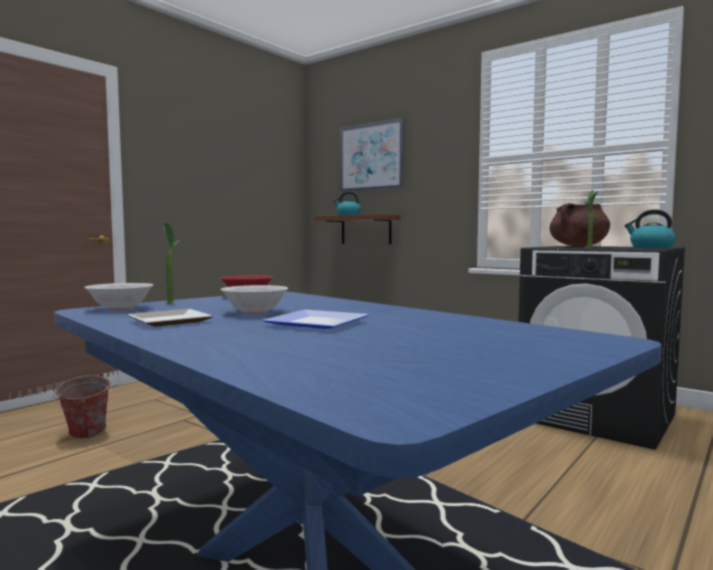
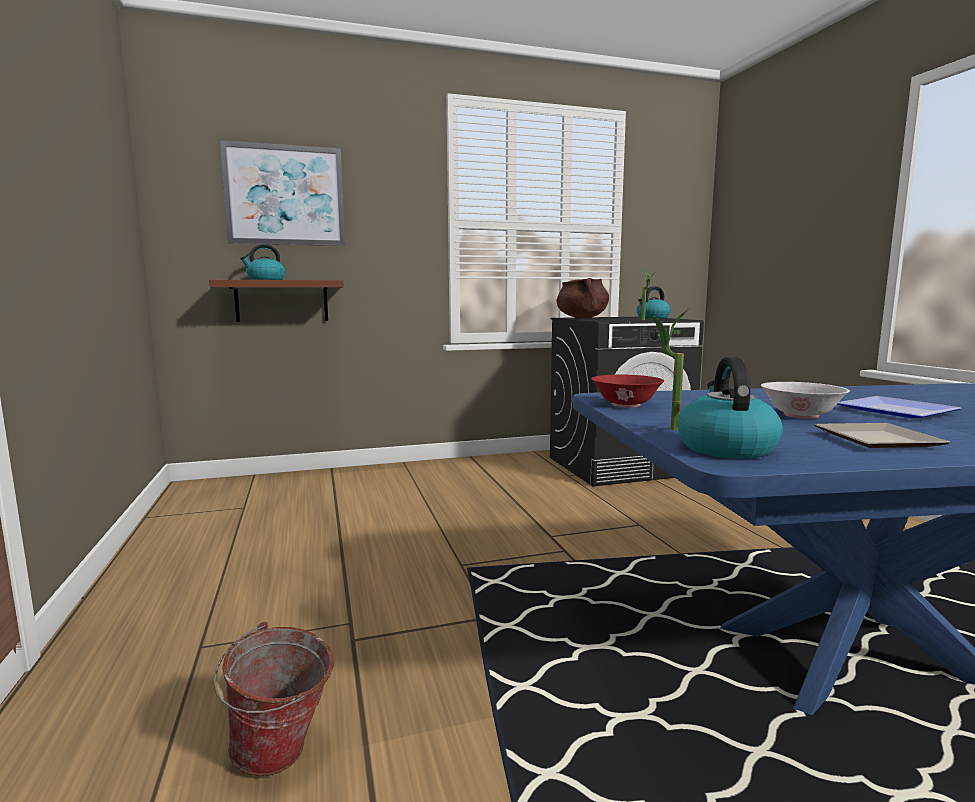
camera: 55 degrees left, 5 degrees up
white bowl [84,283,153,311] -> kettle [677,357,783,459]

